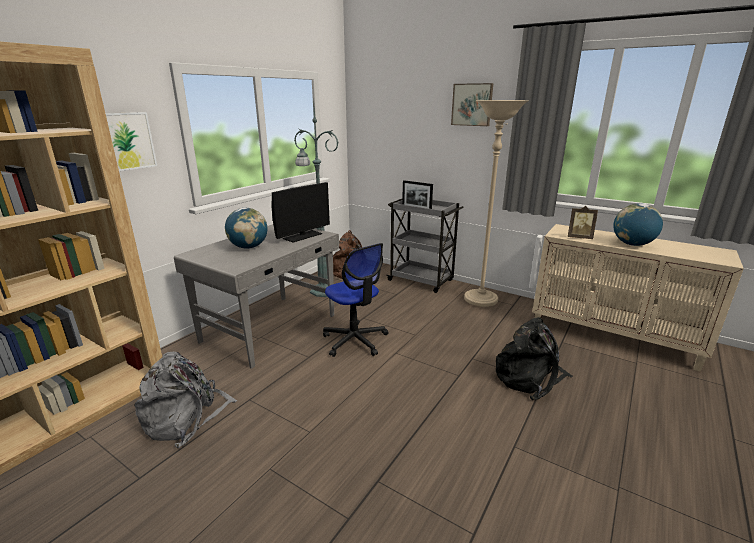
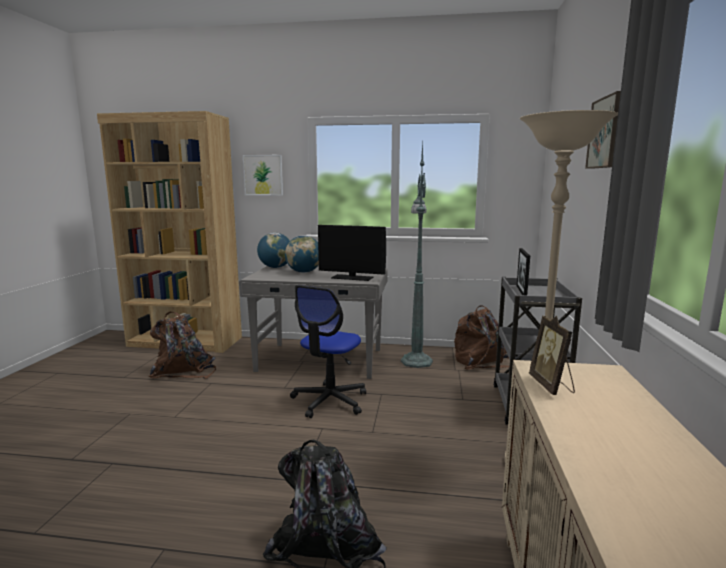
camera: 65 degrees right, 10 degrees down
grey backpack [134,352,237,448] -> brown backpack [149,312,216,379]
globe [613,203,663,246] -> globe moved to [257,233,290,268]

